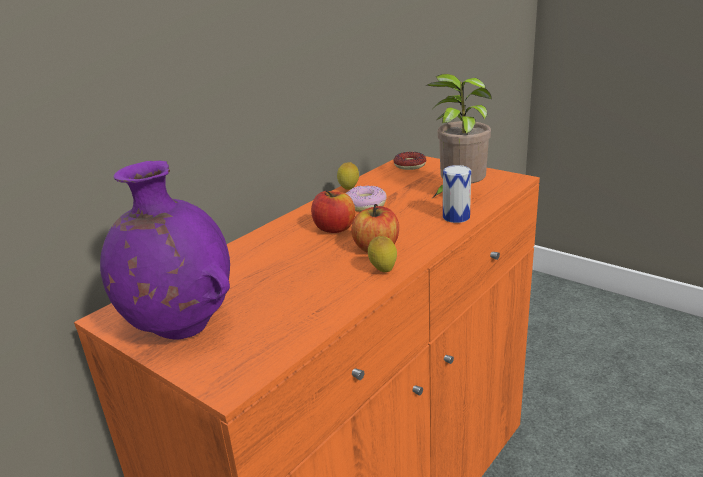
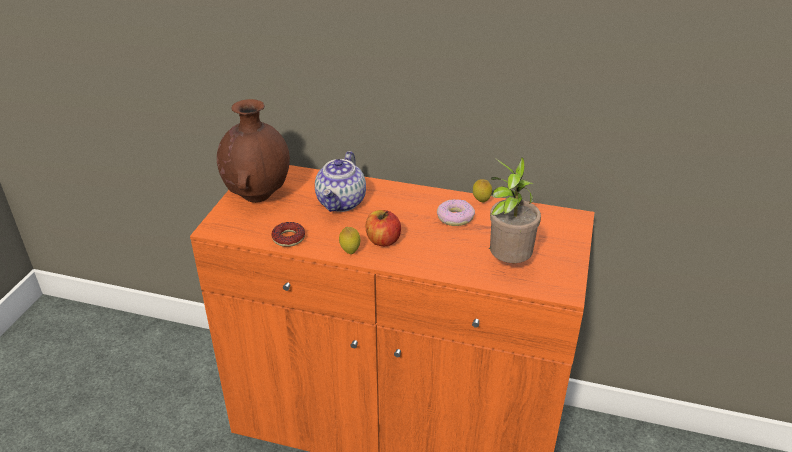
camera: 65 degrees right, 10 degrees up
purple vase [100,161,230,339] -> brown vase [217,99,290,203]
apple [311,190,355,233] -> none
donut [394,152,426,170] -> donut moved to [272,222,305,247]
can [443,165,471,223] -> none
none -> teapot [315,151,366,212]

